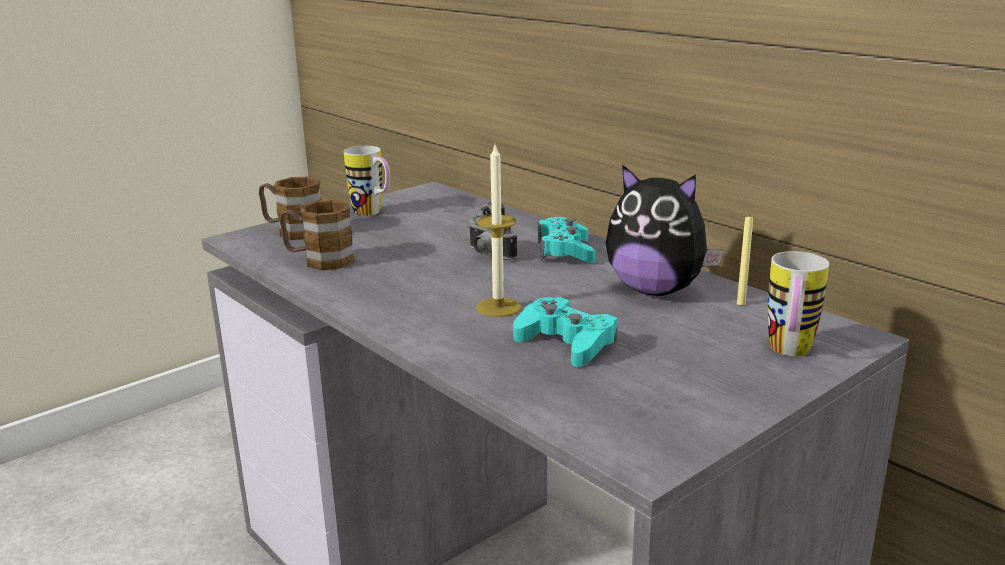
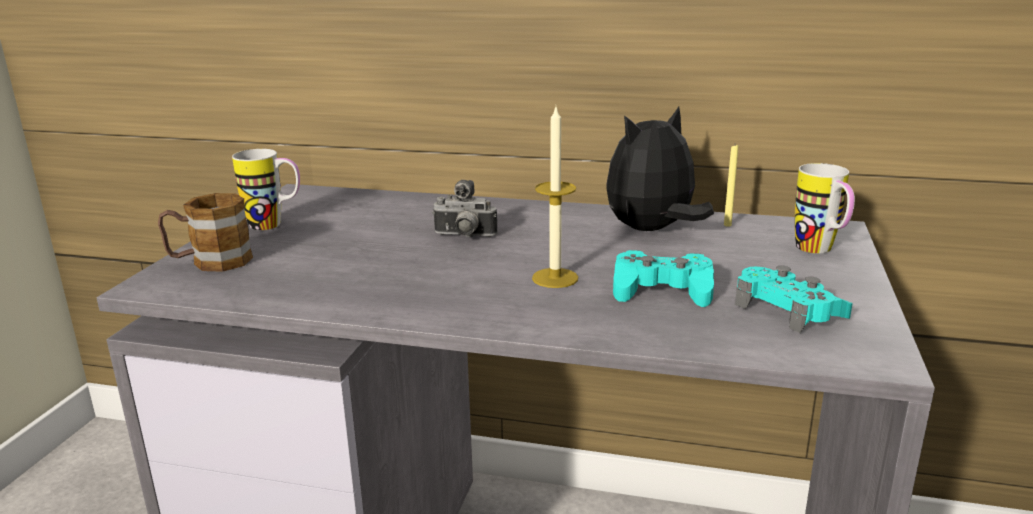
camera: 35 degrees left, 0 degrees up
mug [280,200,355,270] -> none
turquoise game controller [538,217,595,263] -> turquoise game controller moved to [735,266,853,333]
plush toy [606,164,724,296] -> plush toy turned 150 degrees clockwise [607,107,714,231]

